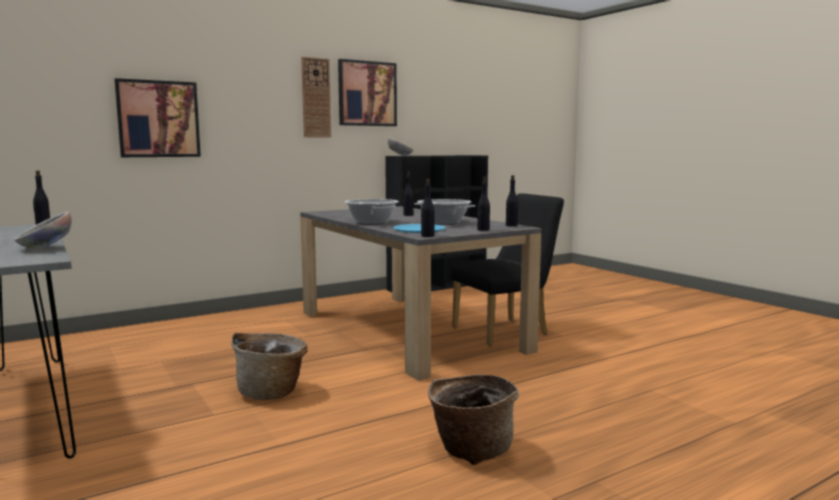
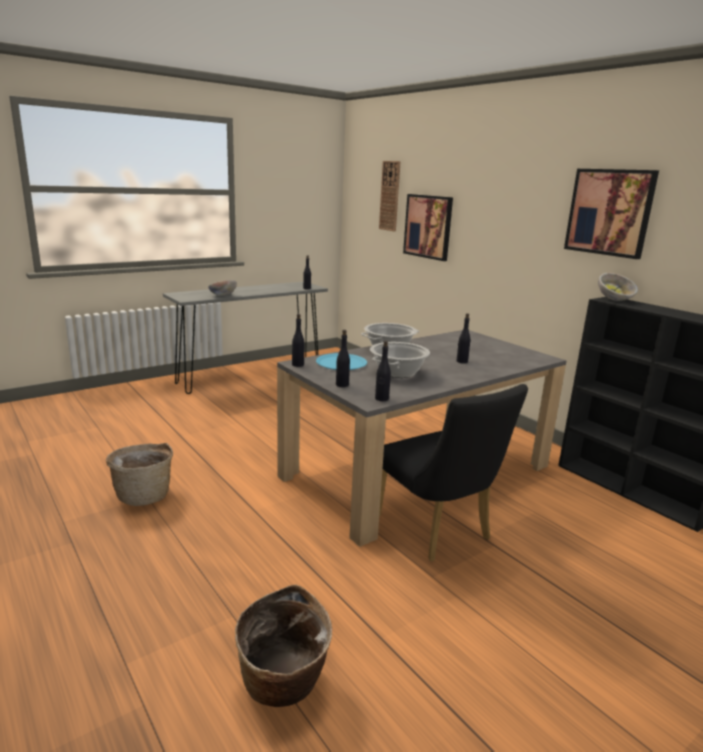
camera: 85 degrees right, 10 degrees up
basket [231,333,308,400] -> basket moved to [235,585,332,707]
wall clock [301,57,331,138] -> wall clock moved to [379,161,401,231]

